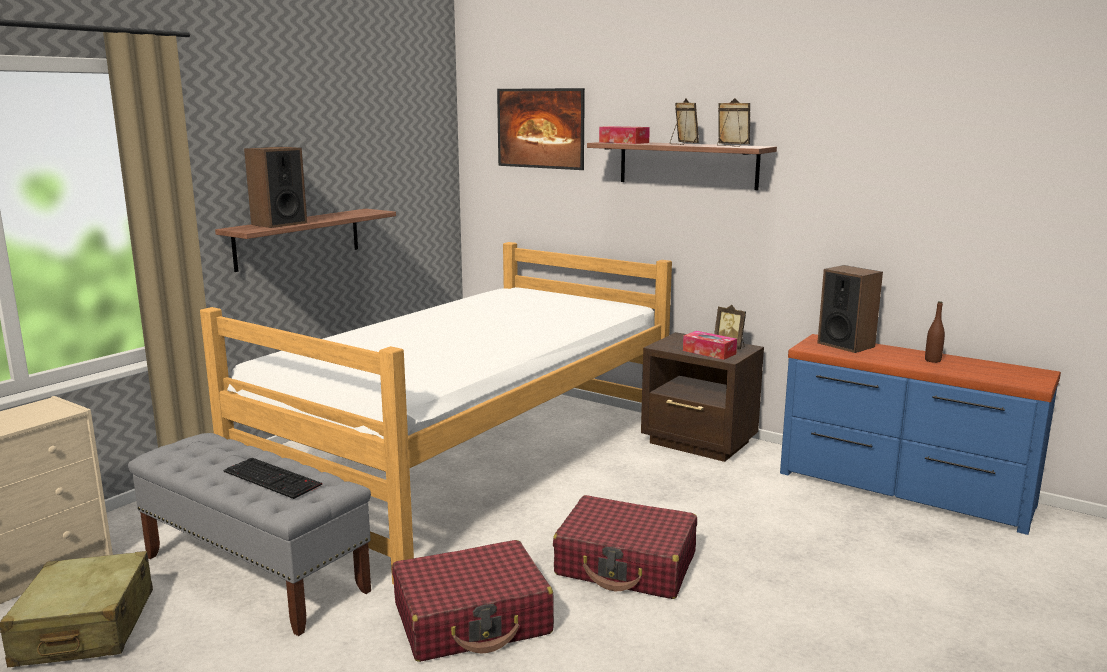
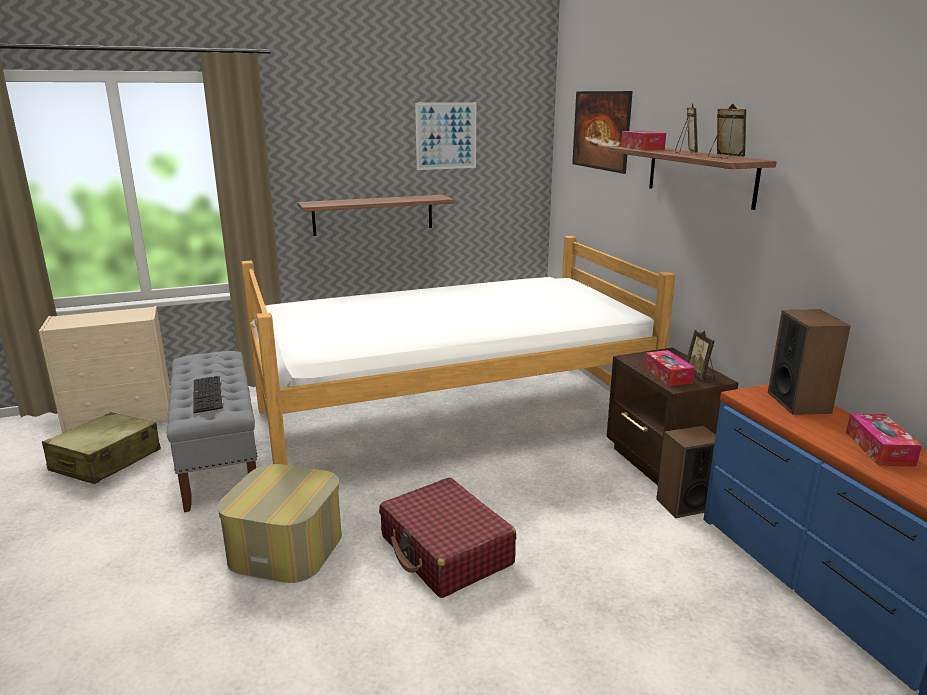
camera: 35 degrees right, 5 degrees up
speaker [244,147,307,228] -> speaker moved to [656,426,716,518]
red suitcase [392,540,554,662] -> ottoman [217,464,342,583]
brown bottle [925,301,945,363] -> tissue box [846,413,922,467]
none -> picture [415,102,476,170]

